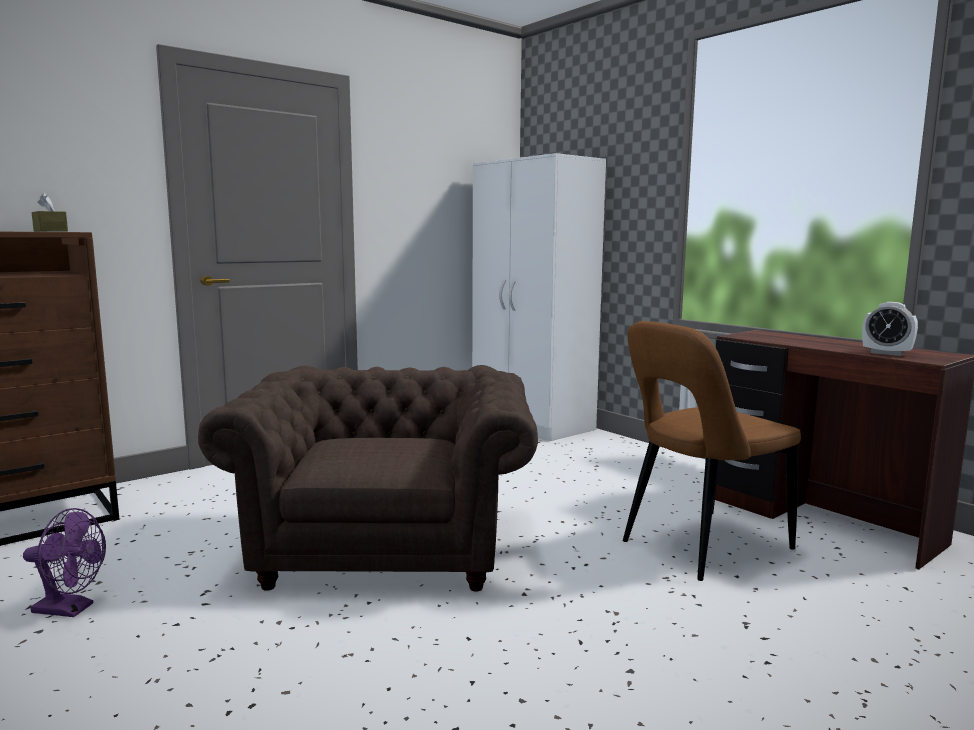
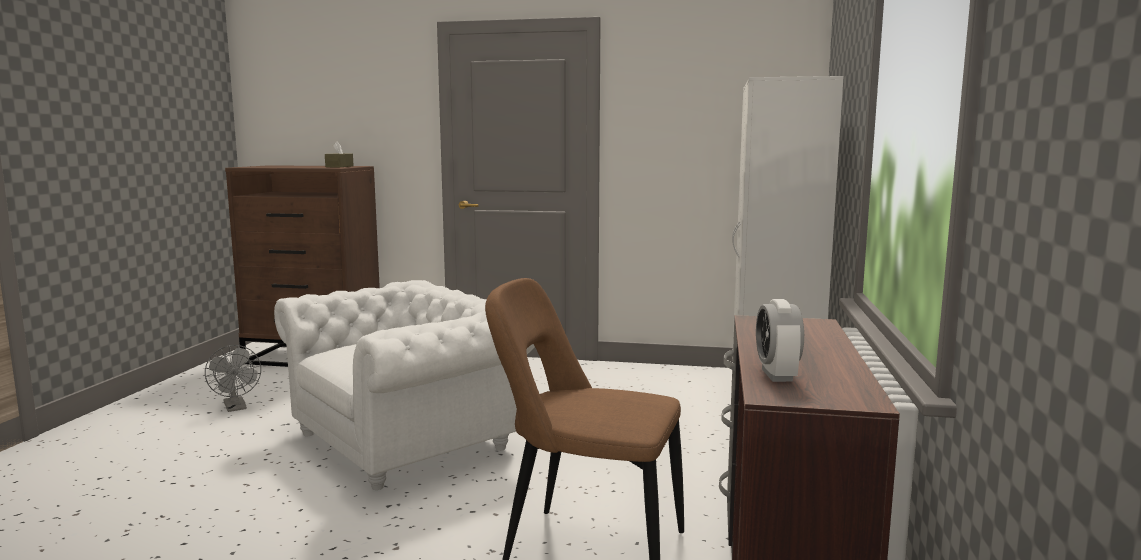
camera: 50 degrees right, 0 degrees up
purple fan [23,508,106,617] -> grey fan [205,345,261,412]
brown armchair [198,365,538,592] -> white armchair [274,280,535,490]

